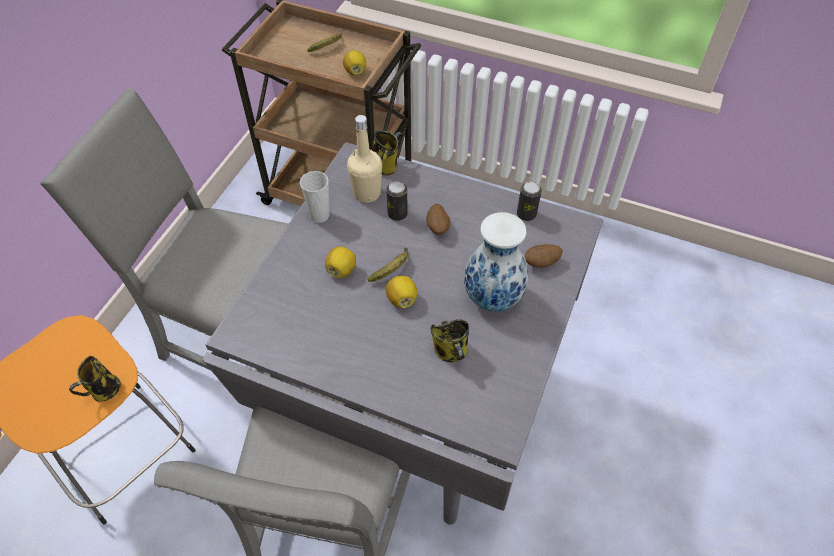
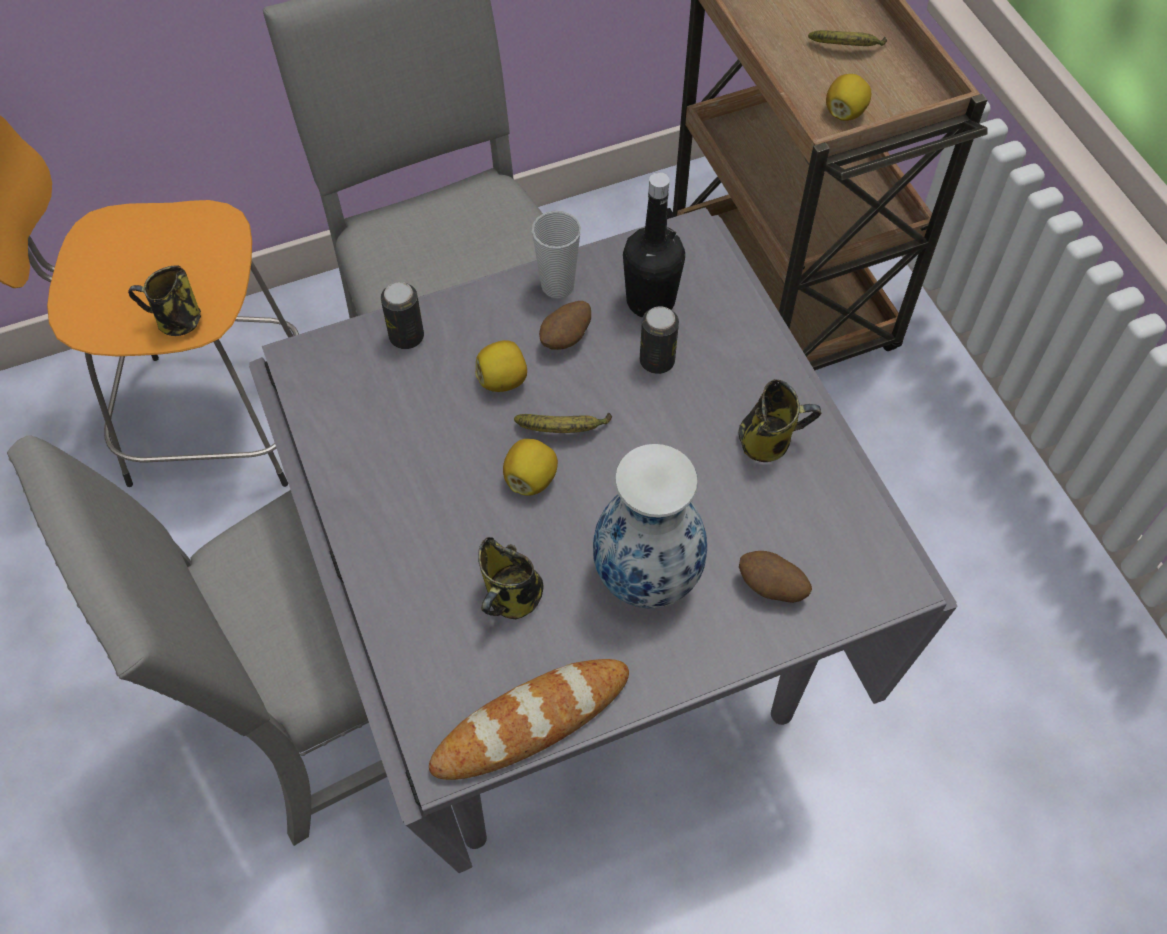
camera: 45 degrees right, 5 degrees up
beige bottle [347,115,382,203] -> black bottle [623,172,685,317]
mug [372,130,403,176] -> mug moved to [738,379,822,462]
potato [426,204,450,235] -> potato moved to [539,301,591,350]
can [517,181,542,221] -> can moved to [381,282,424,349]
none -> bread [429,659,629,780]

